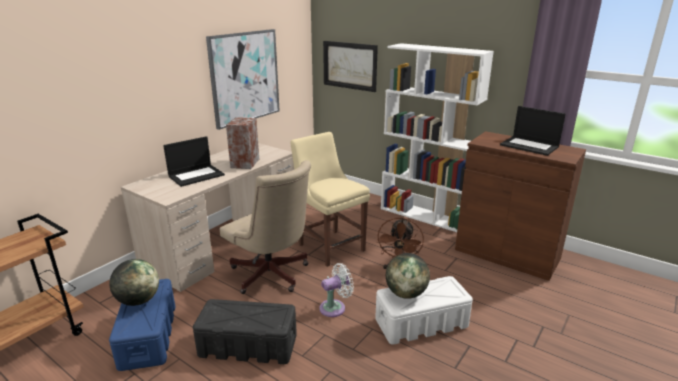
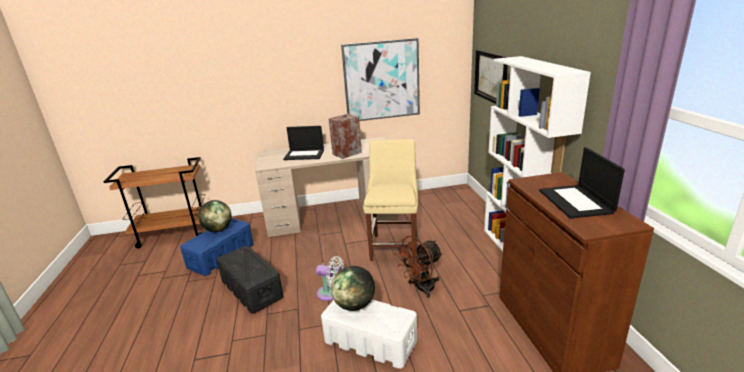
camera: 45 degrees right, 0 degrees up
beige office chair [219,160,311,294] -> none

